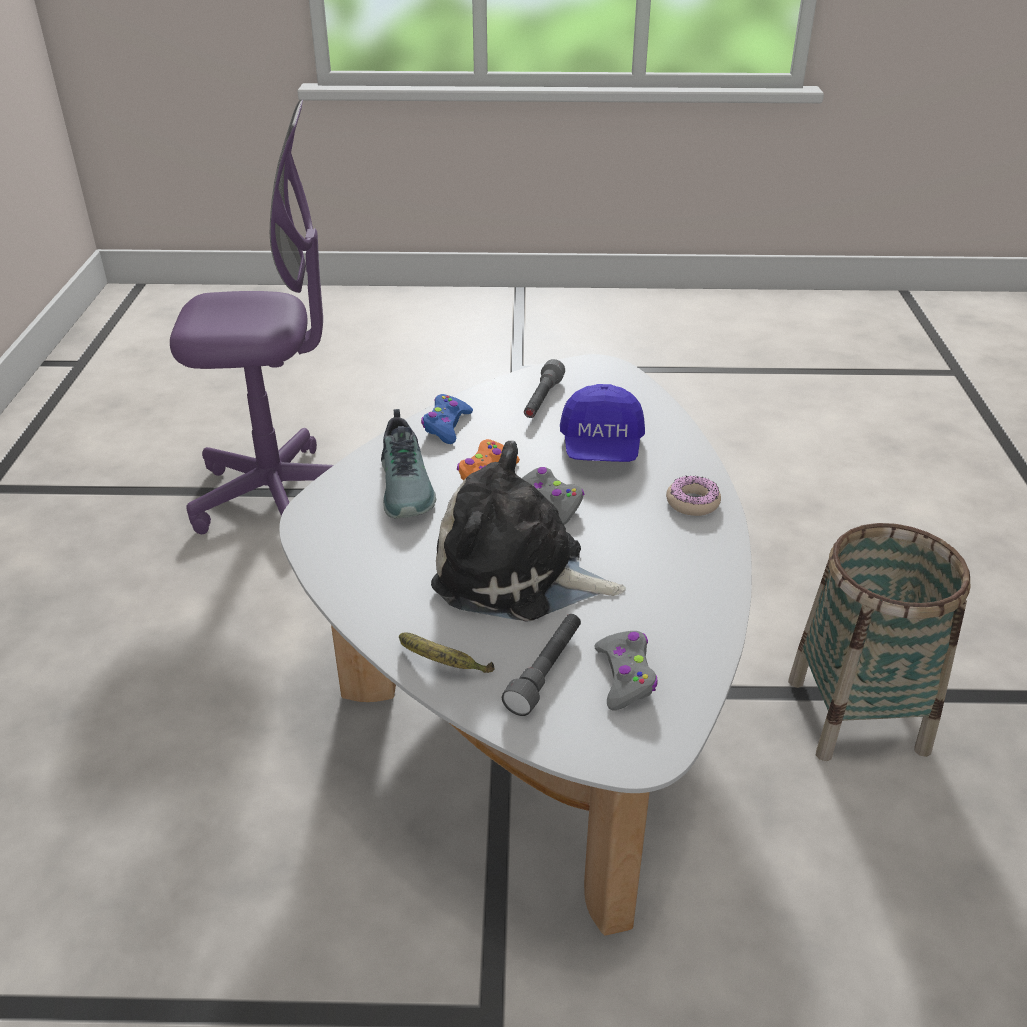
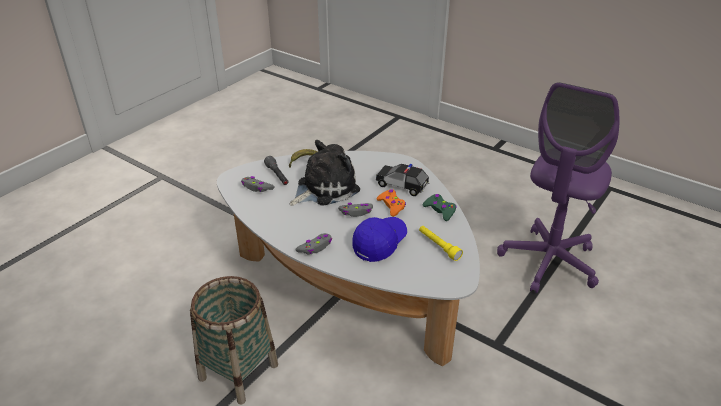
camera: 125 degrees right, 0 degrees up
shoe [381,409,436,518] -> toy car [376,164,429,196]
blue game controller [421,394,473,444] -> green game controller [422,194,457,221]
grey flashlight [524,359,565,418] -> yellow flashlight [419,226,463,261]
blue cap [560,384,645,462] -> blue cap turned 90 degrees clockwise [353,217,407,262]
donut [666,475,721,516] -> grey game controller [295,233,332,255]

